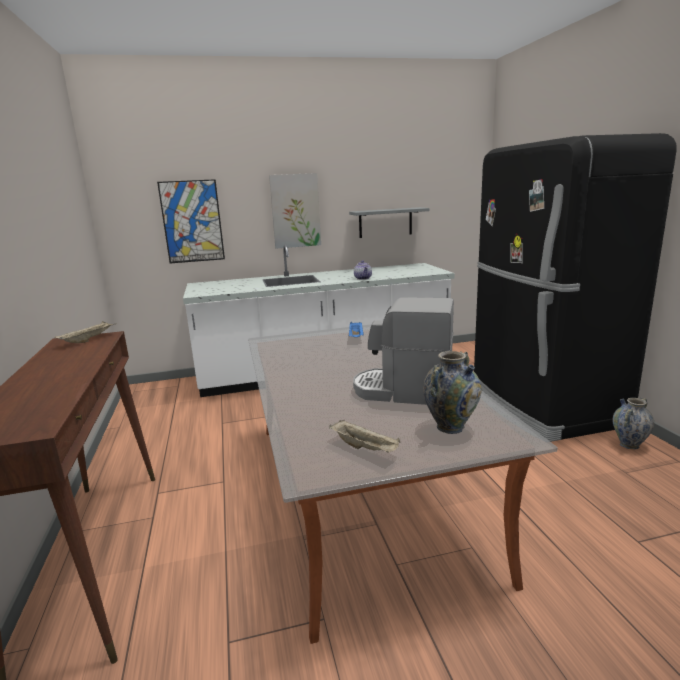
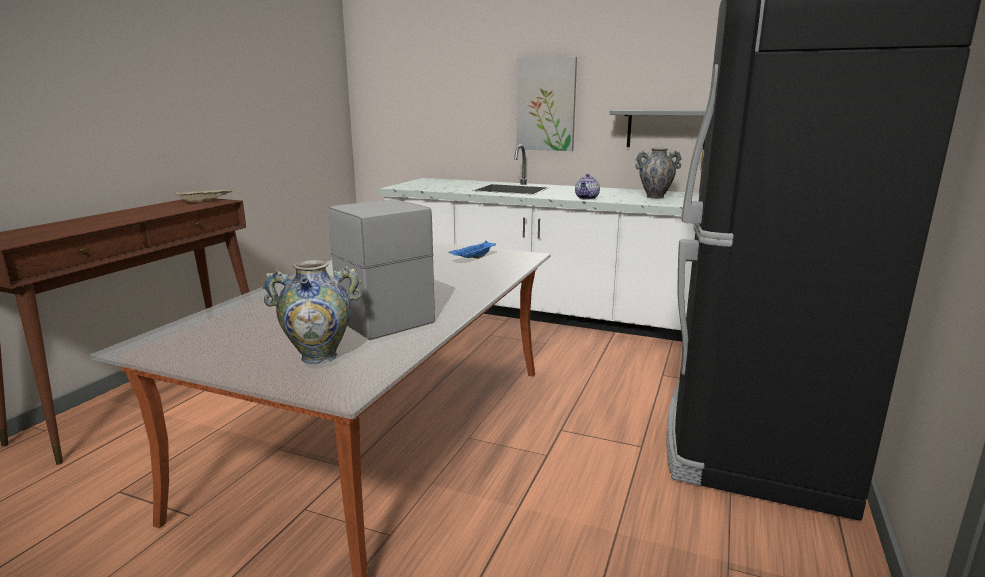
camera: 35 degrees right, 0 degrees up
picture [157,179,225,263] -> none
beige tray [329,420,401,452] -> none
vase [612,398,654,449] -> vase moved to [635,148,682,199]

